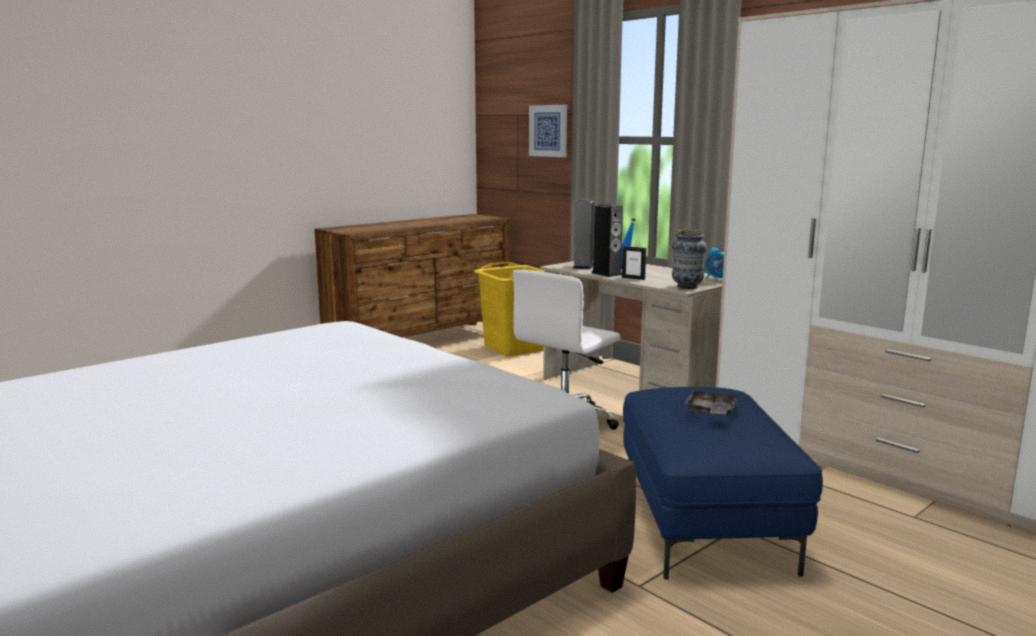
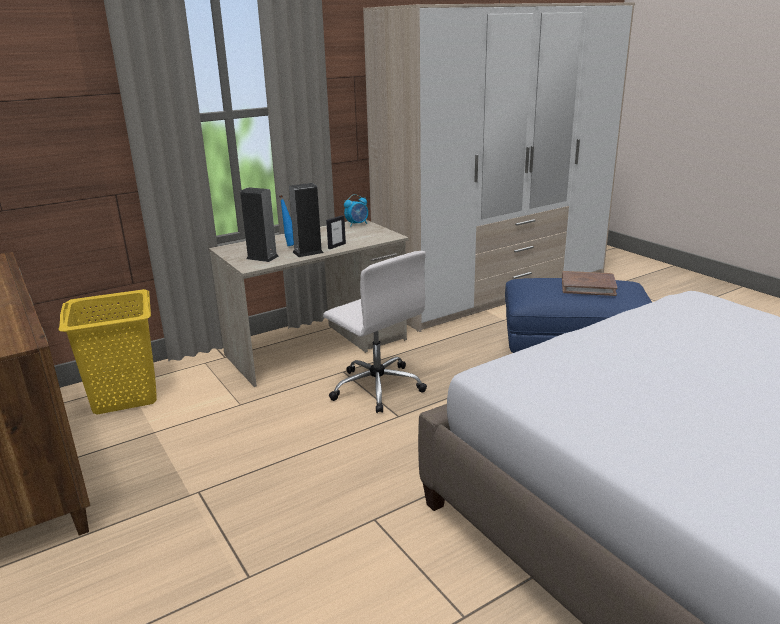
camera: 80 degrees left, 10 degrees up
picture [529,105,567,157] -> none
vase [672,230,707,289] -> none
grey tray [684,390,738,417] -> brown book [562,271,617,296]

